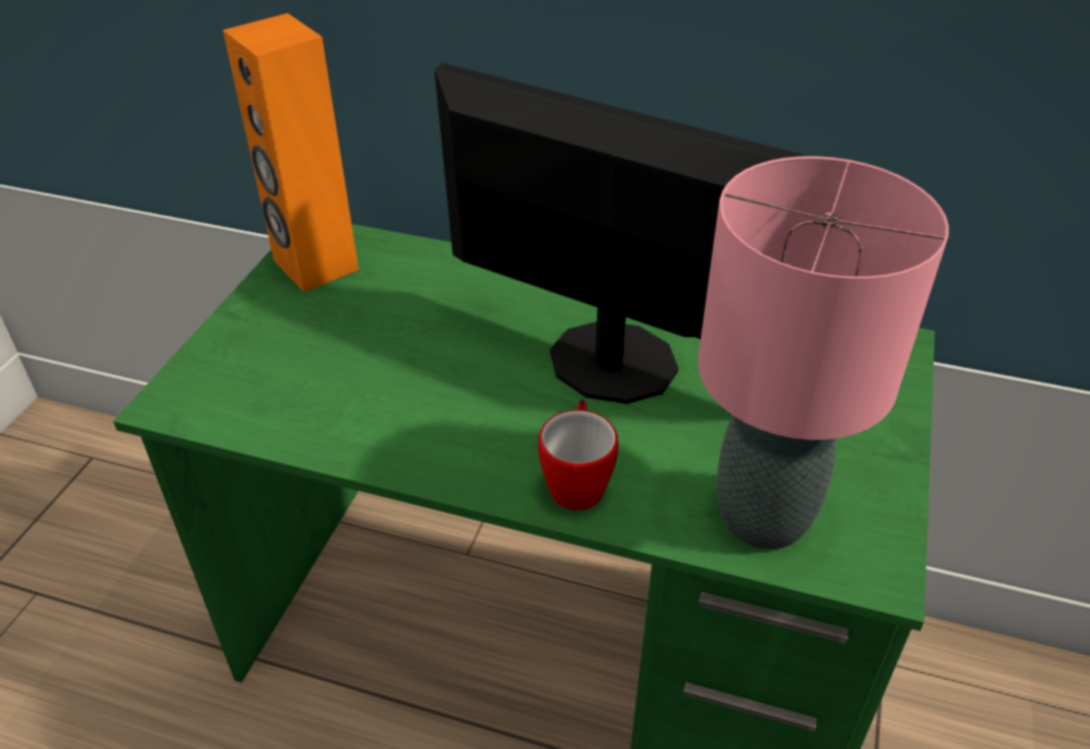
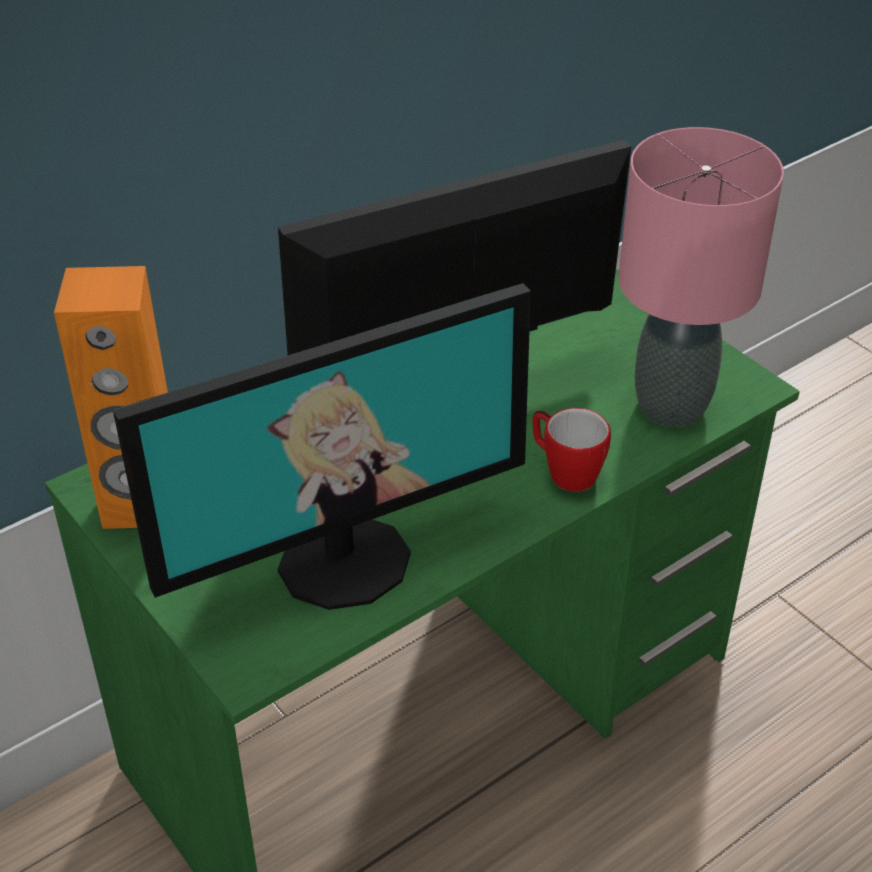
camera: 55 degrees left, 0 degrees up
none -> monitor [113,283,531,610]

